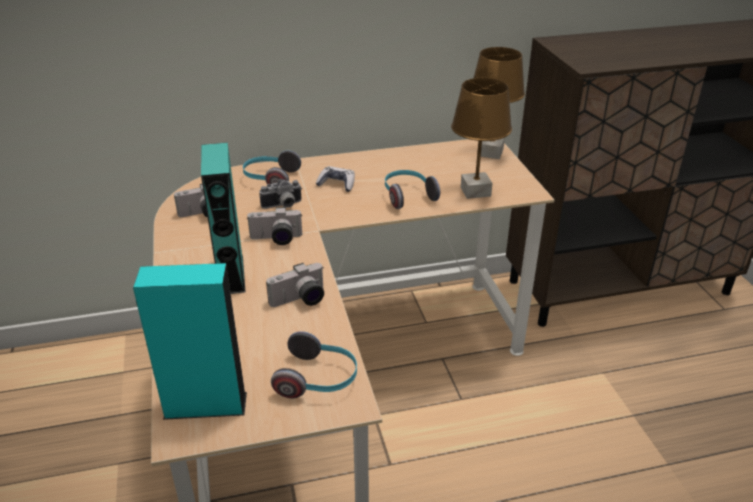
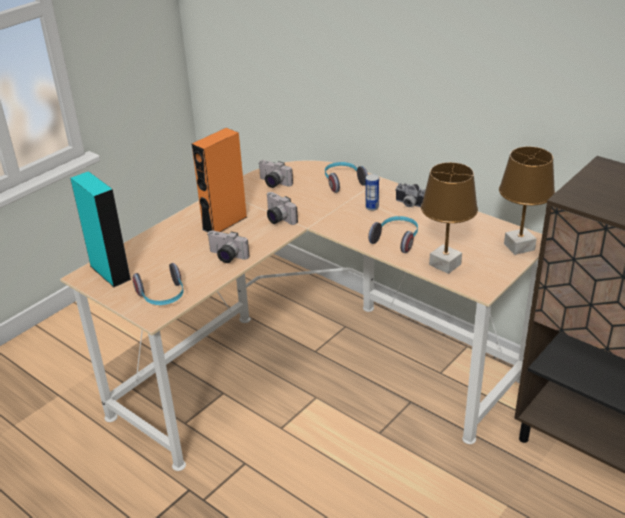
camera: 55 degrees right, 0 degrees up
turquoise speaker [201,143,246,294] -> orange speaker [192,128,247,233]
camera [259,179,302,209] -> camera moved to [395,183,425,207]
game controller [316,166,355,192] -> can [365,174,379,211]

